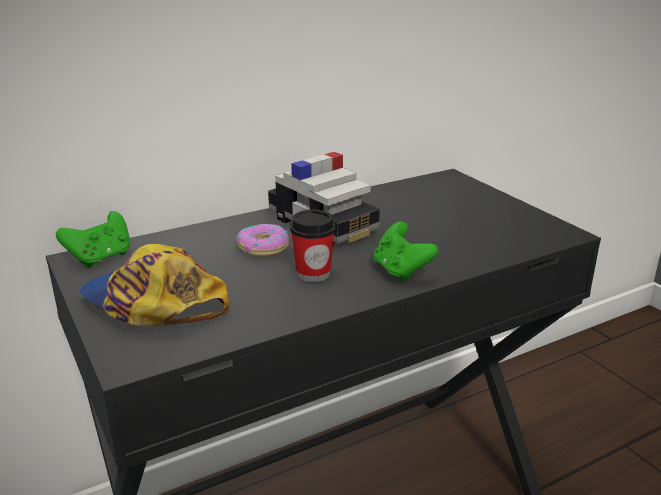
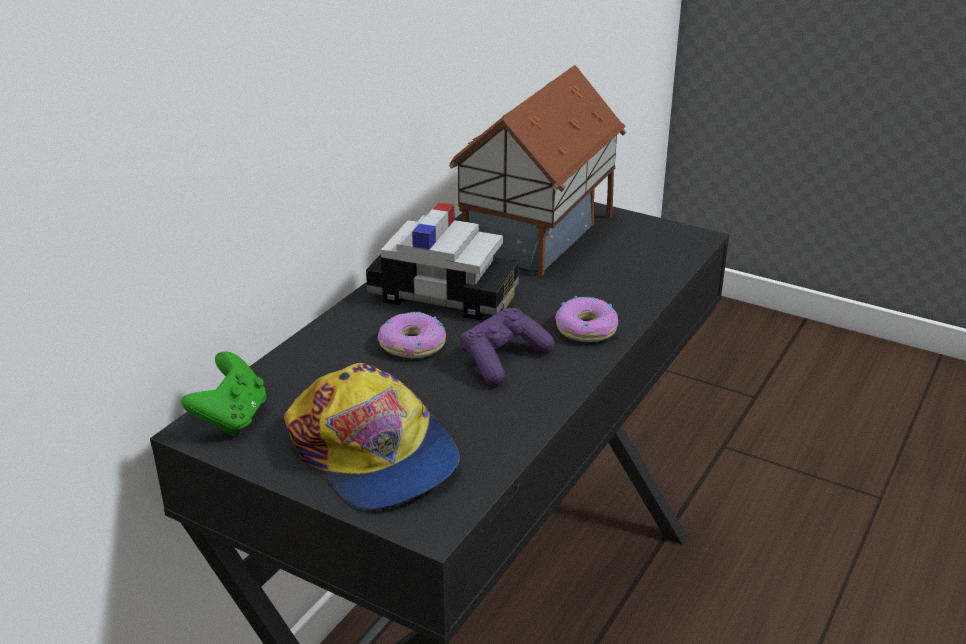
camera: 30 degrees left, 5 degrees up
cap [79,244,229,326] -> cap turned 135 degrees counterclockwise [284,363,460,510]
cup [290,210,335,282] -> purple game controller [460,308,554,386]
green game controller [374,222,439,282] -> donut [555,296,618,342]
none -> toy house [449,65,626,277]

